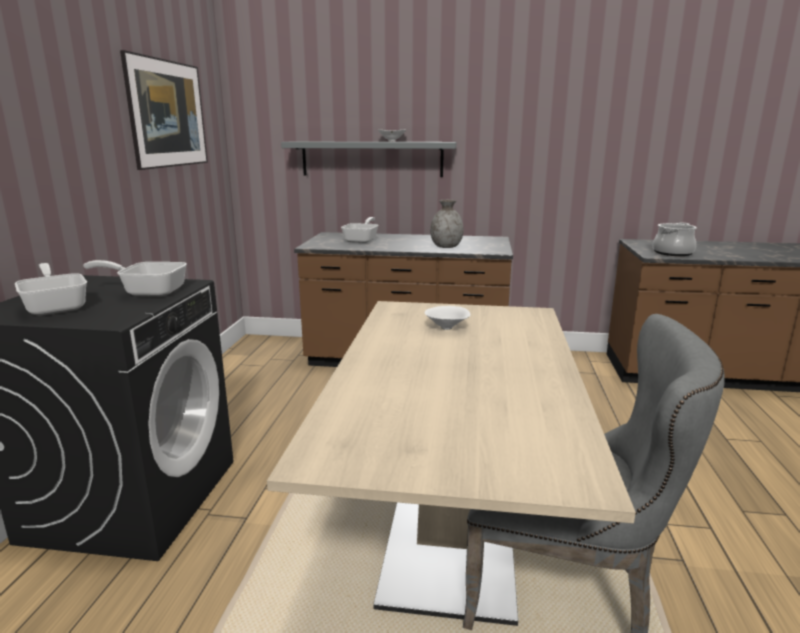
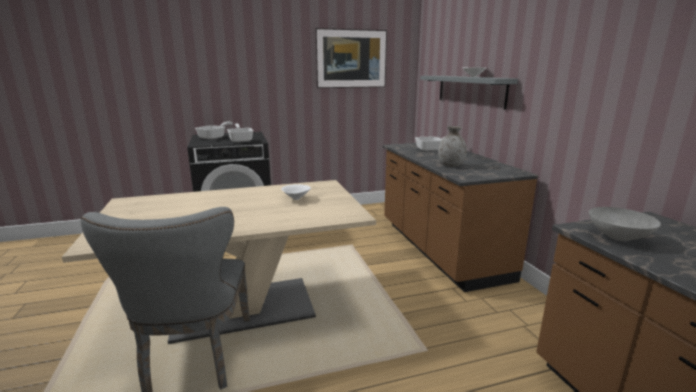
camera: 65 degrees right, 0 degrees up
cooking pot [653,222,697,256] -> grey bowl [589,207,661,241]

